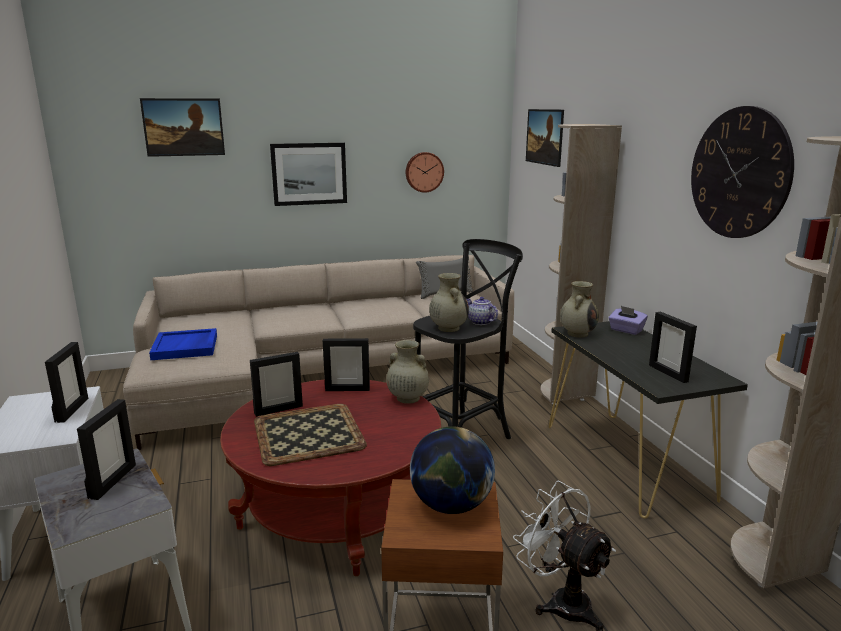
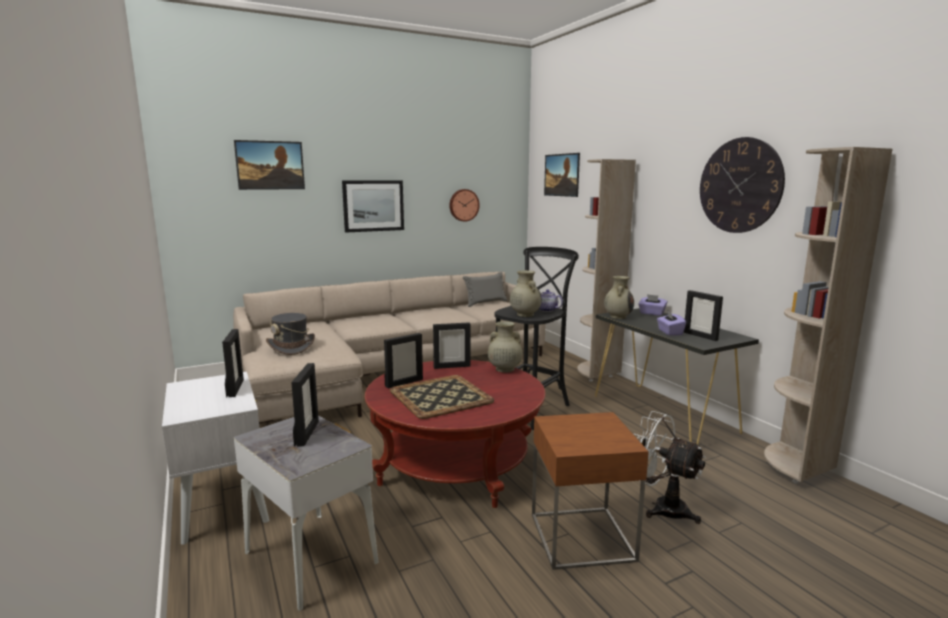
camera: 10 degrees left, 5 degrees down
blue tray [149,328,217,360] -> grey hat [266,313,315,355]
globe [410,426,495,514] -> none
none -> purple tissue box [657,310,686,336]

